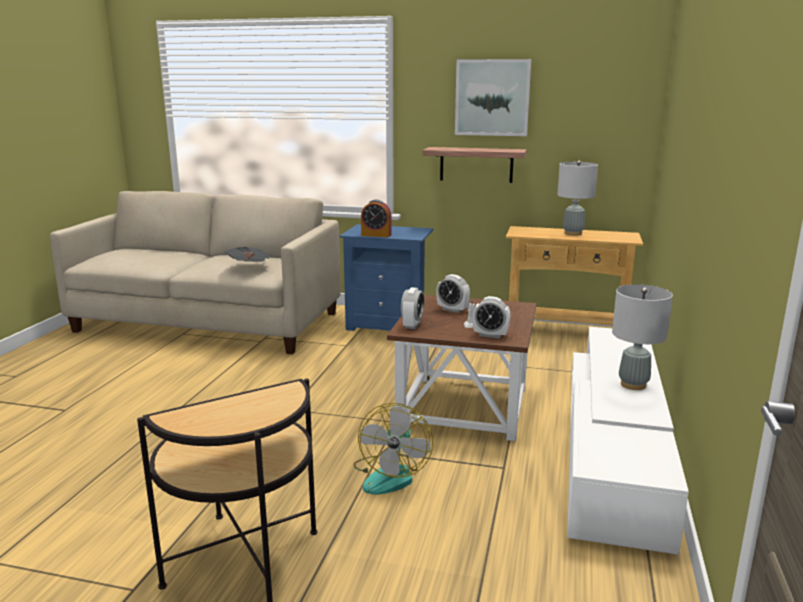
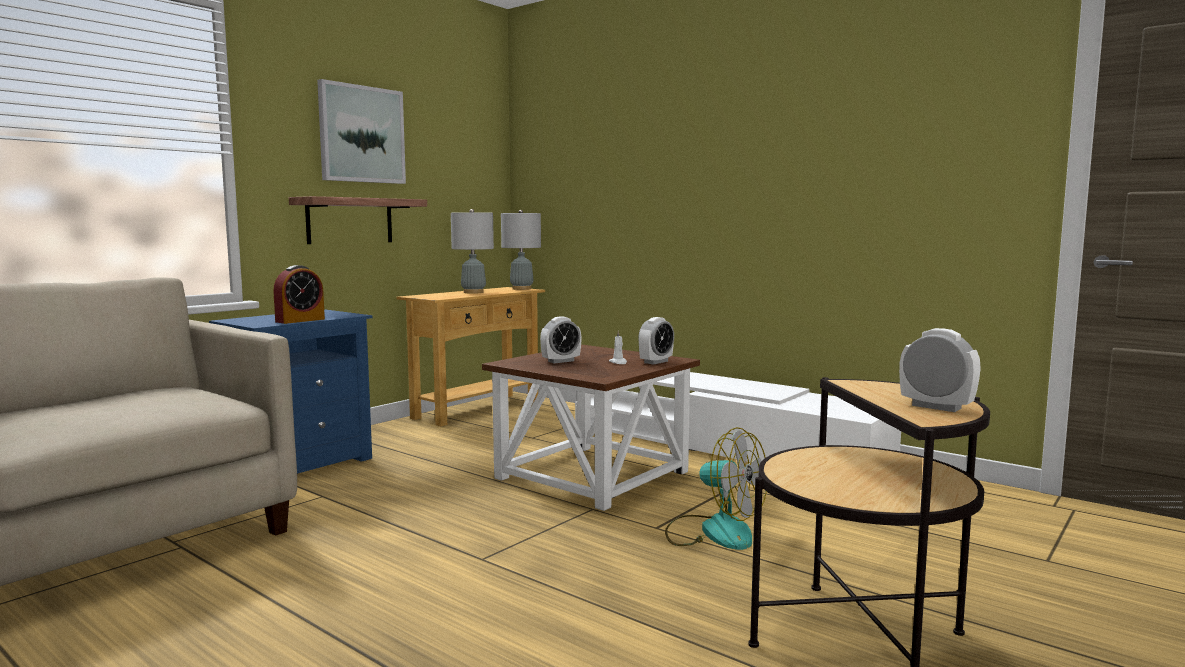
camera: 65 degrees left, 10 degrees down
newspaper [224,247,270,262] -> none
alarm clock [401,287,424,329] -> alarm clock moved to [899,328,981,412]
grey table lamp [612,284,673,390] -> grey table lamp moved to [501,210,541,290]

